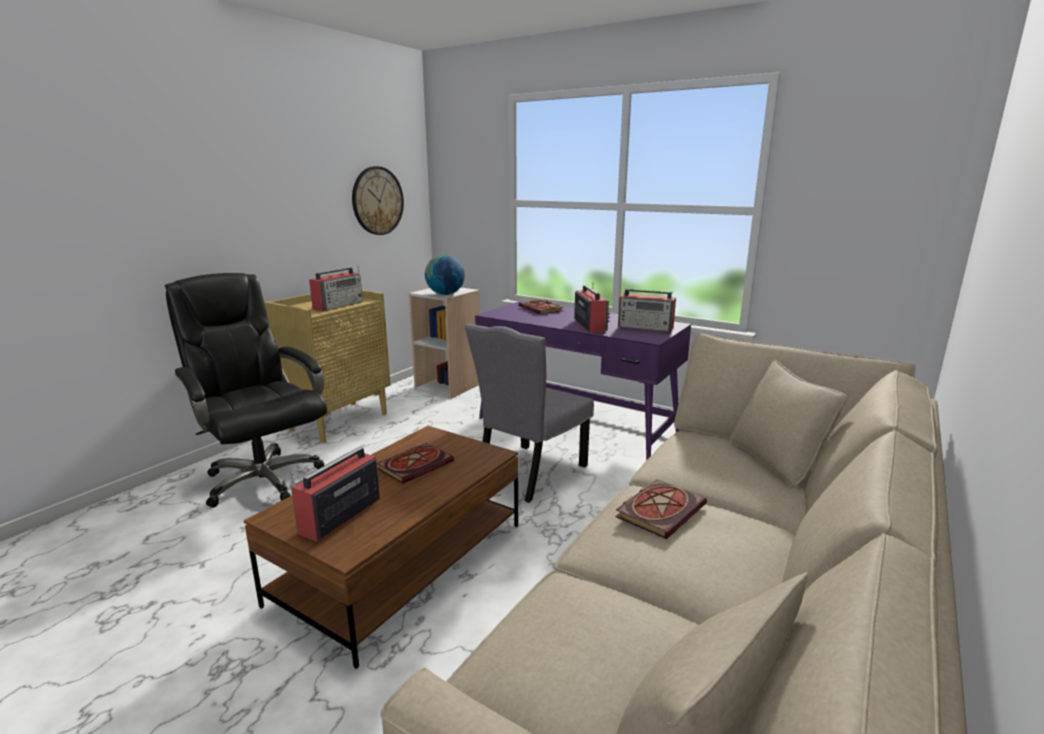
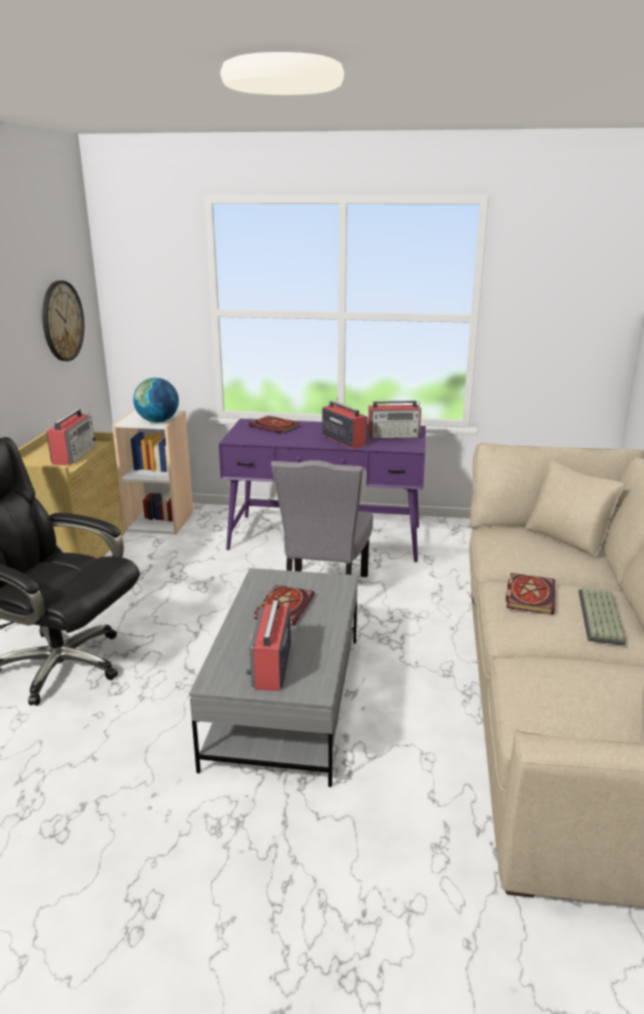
camera: 25 degrees left, 5 degrees up
brown coffee table [244,426,518,669] -> grey coffee table [189,568,358,787]
none -> keyboard [579,587,626,645]

